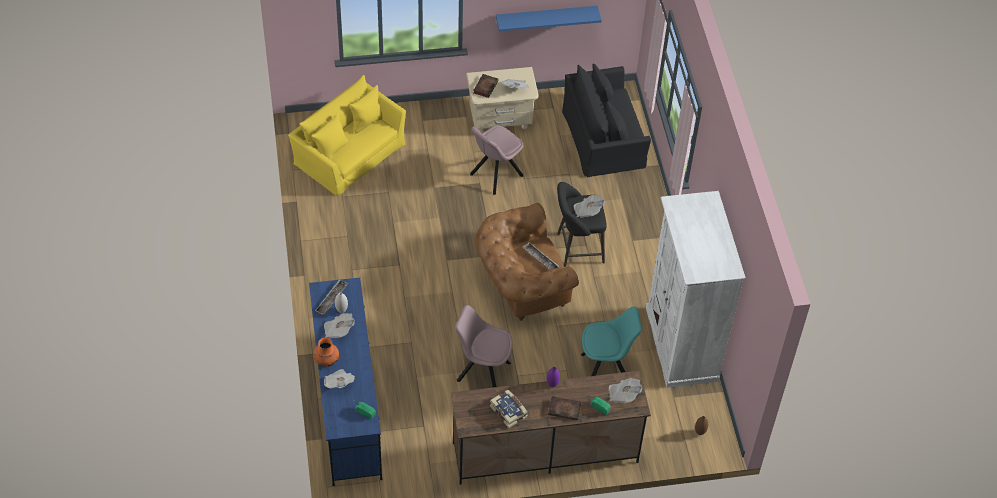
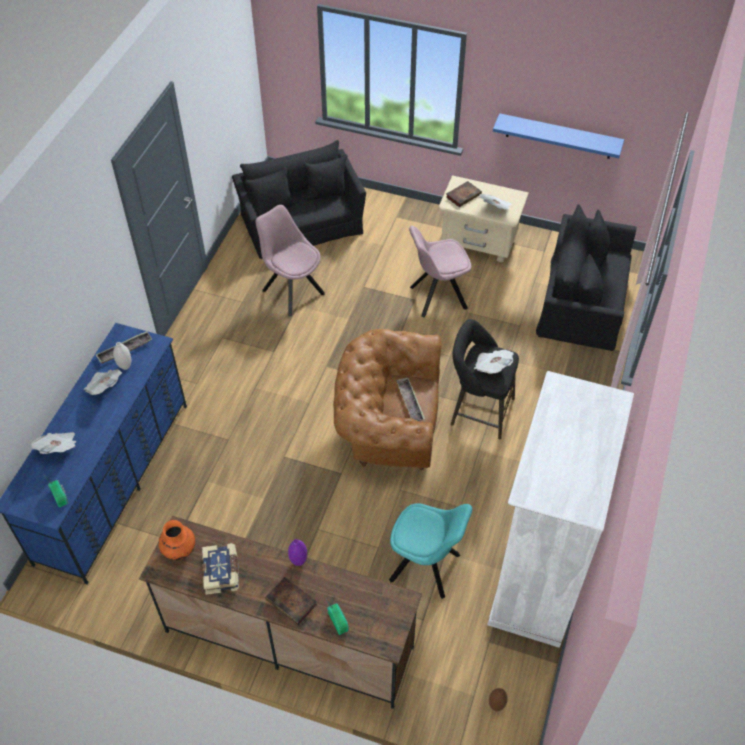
camera: 30 degrees right, 0 degrees up
yellow armchair [288,75,406,196] -> black armchair [232,140,366,259]
orange vase [313,337,339,367] -> orange vase moved to [158,520,195,560]
pink chair [455,305,513,387] -> pink chair moved to [256,205,325,316]
newspaper [609,378,642,403] -> none

